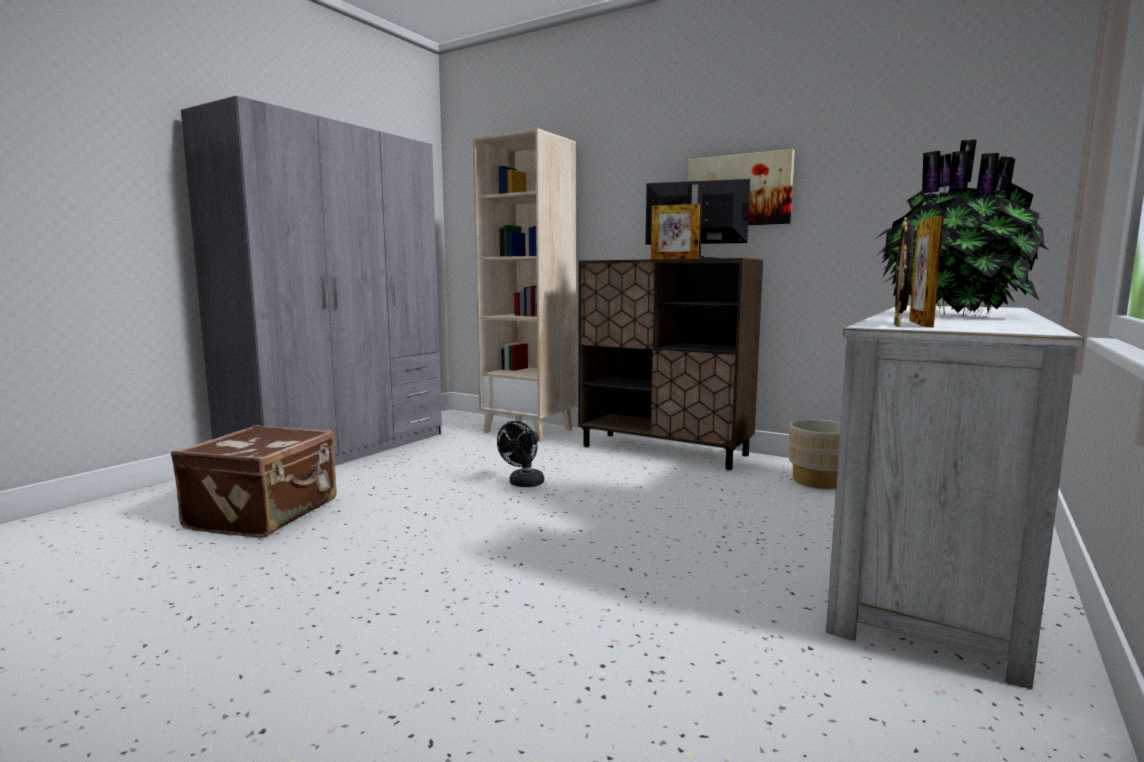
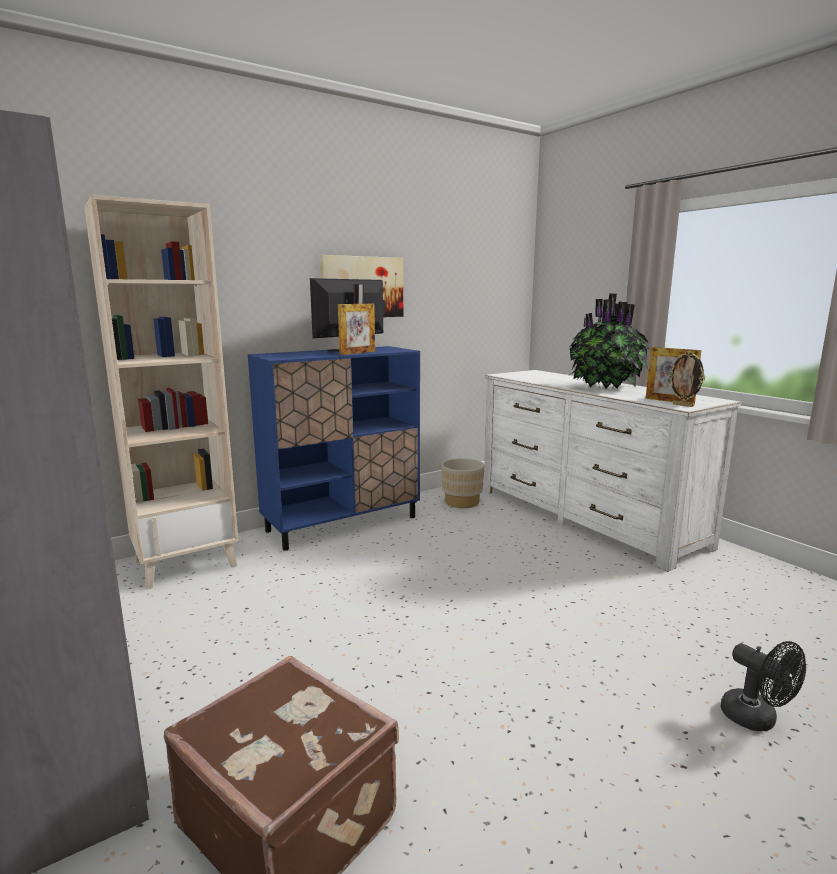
camera: 65 degrees left, 5 degrees up
black fan [497,421,544,487] -> black fan moved to [721,641,806,731]
brown cabinet [578,258,763,470] -> blue cabinet [248,346,420,551]

